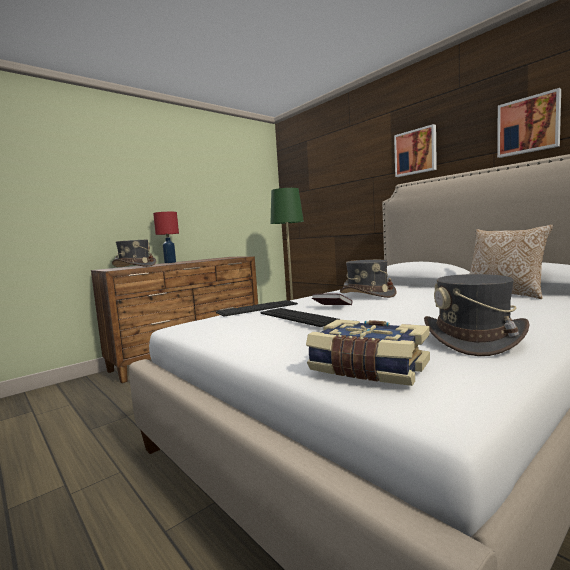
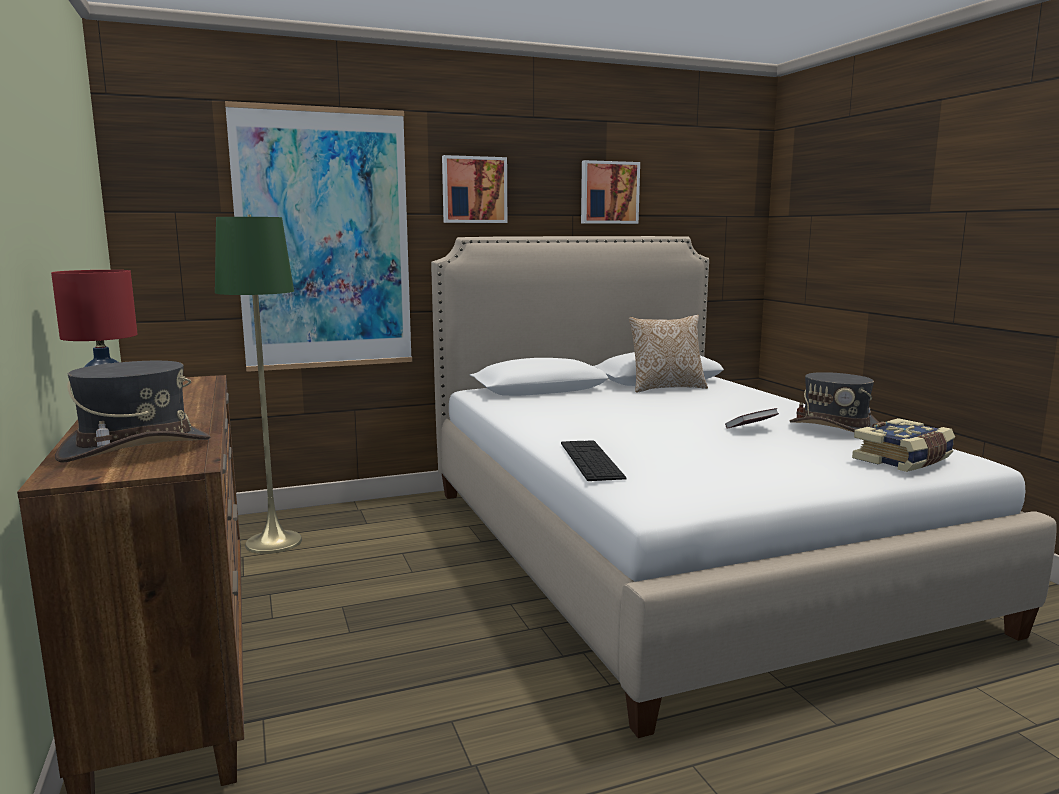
camera: 70 degrees left, 5 degrees up
keyboard [260,308,340,327] -> none
book [312,293,352,305] -> book moved to [725,408,779,429]
grey hat [340,260,397,298] -> none
none -> picture [225,101,412,372]

